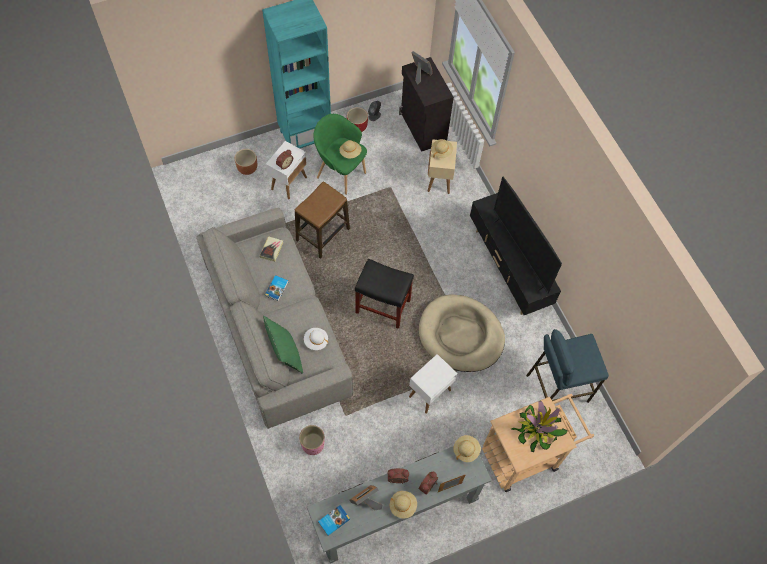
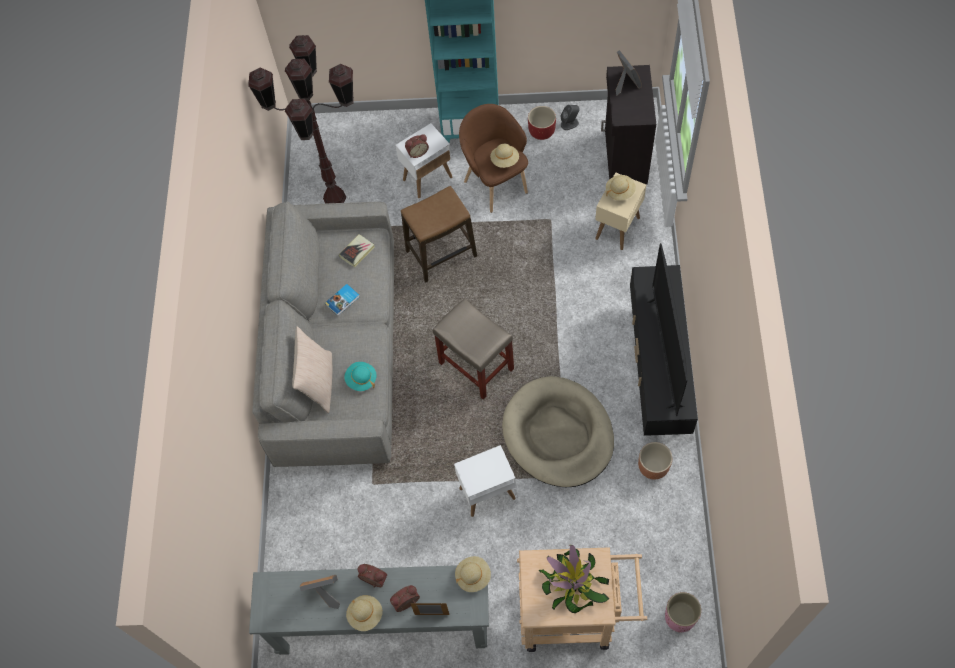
camera: 30 degrees right, 0 degrees up
brown planter [235,149,257,175] -> brown planter moved to [638,442,672,480]
green pillow [263,316,303,374] -> beige pillow [292,326,332,413]
pink planter [299,425,325,455] -> pink planter moved to [665,592,701,632]
white hat [304,328,328,350] -> turquoise hat [344,362,377,391]
green armchair [313,114,367,195] -> brown armchair [459,104,528,213]
book [318,505,350,536] -> none
black stool [355,259,414,329] -> beige stool [433,298,514,400]
blue stool [526,329,609,403] -> none
none -> brown floor lamp [248,35,354,204]

